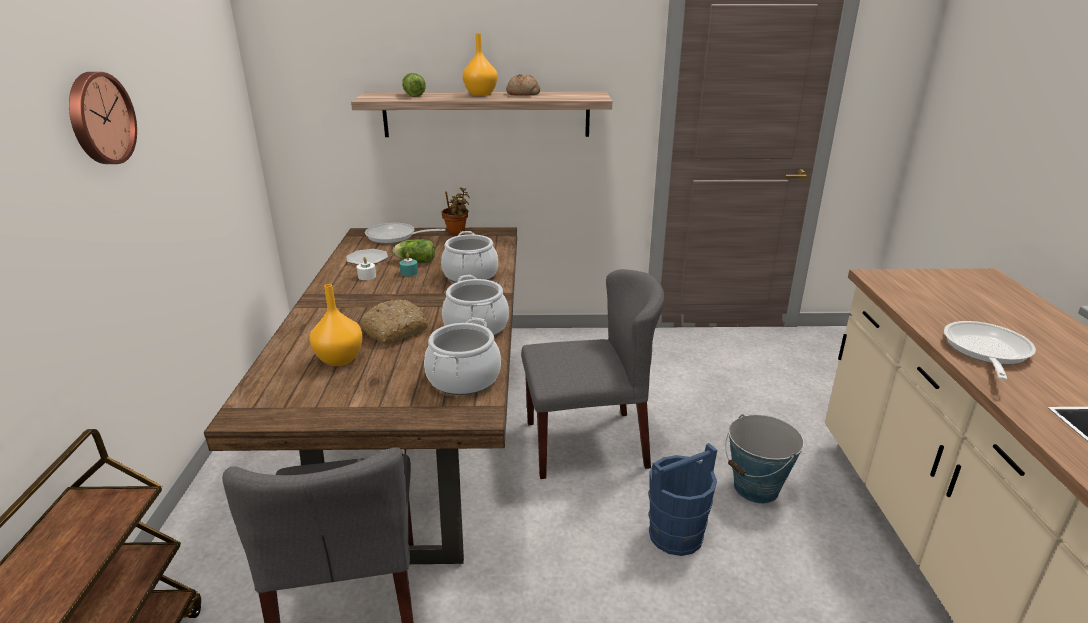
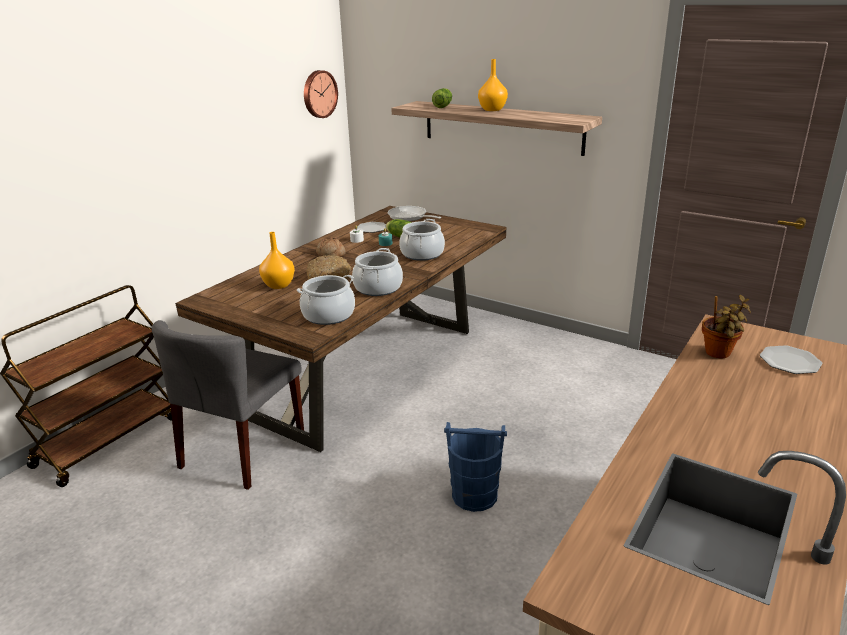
camera: 35 degrees right, 0 degrees up
wall clock [69,72,137,164] -> wall clock moved to [304,70,338,118]
potted plant [442,187,470,234] -> potted plant moved to [702,295,751,358]
bread [506,74,540,96] -> bread moved to [316,237,346,257]
grey chair [521,269,664,479] -> none
bucket [725,414,804,504] -> none
frying pan [944,321,1036,380] -> none
none -> plate [760,345,823,374]

